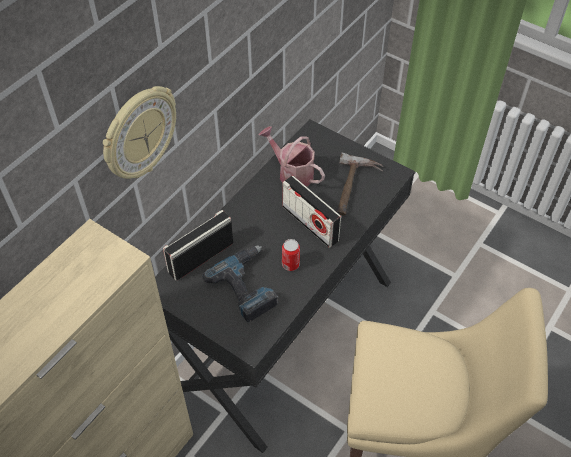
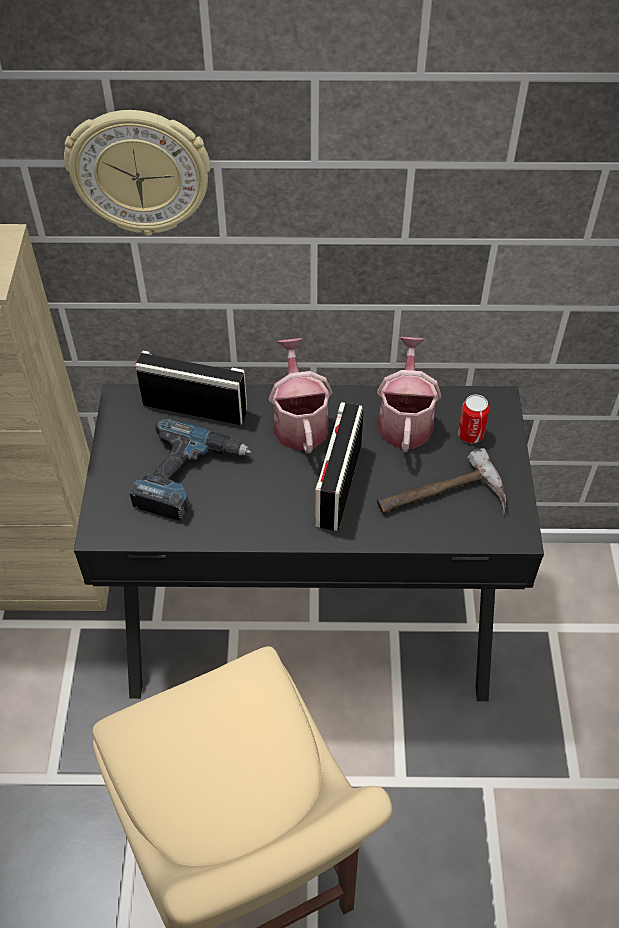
camera: 55 degrees right, 0 degrees up
can [282,239,300,271] -> can moved to [458,394,489,443]
none -> watering can [269,338,332,454]

